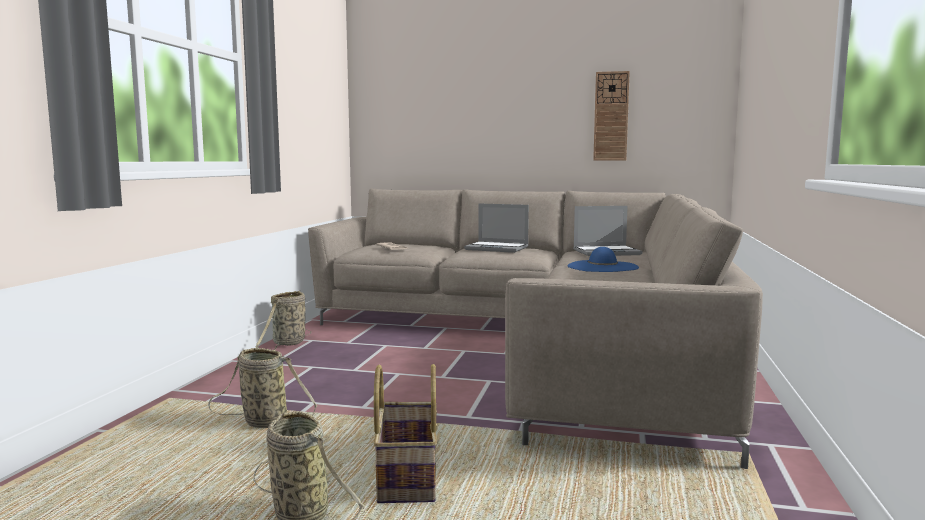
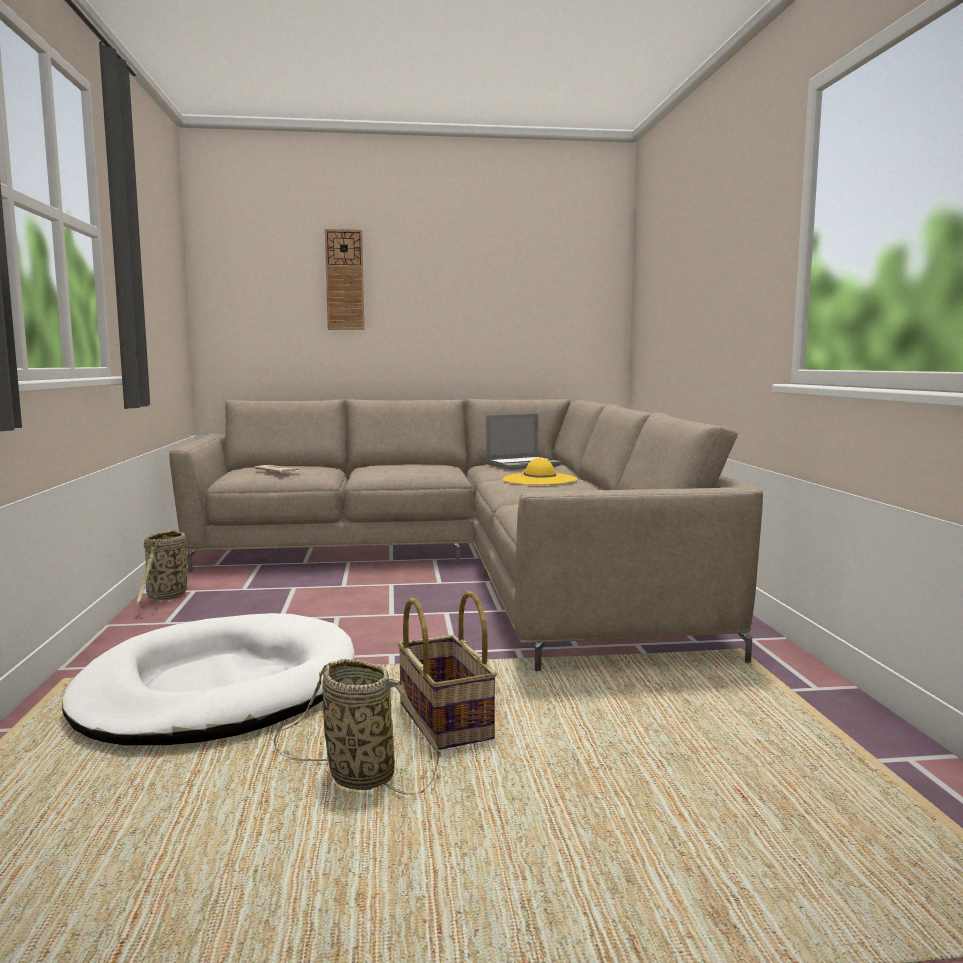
camera: 20 degrees left, 0 degrees up
basket [208,348,317,428] -> white dog bed [62,613,355,745]
laptop [464,203,529,253] -> none
blue hat [567,247,639,272] -> yellow hat [503,458,578,485]
wall clock [593,71,630,160] -> wall clock moved to [325,229,364,330]

